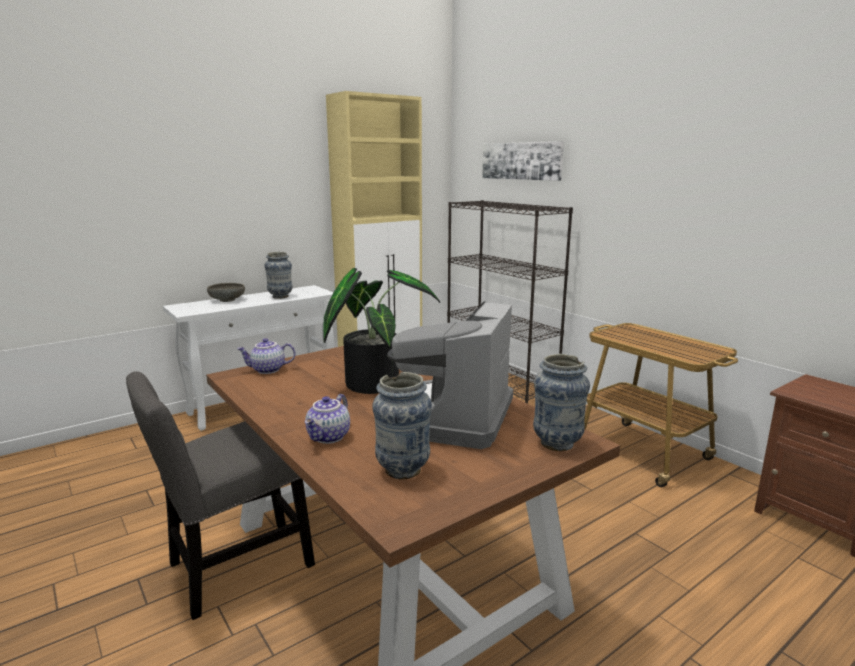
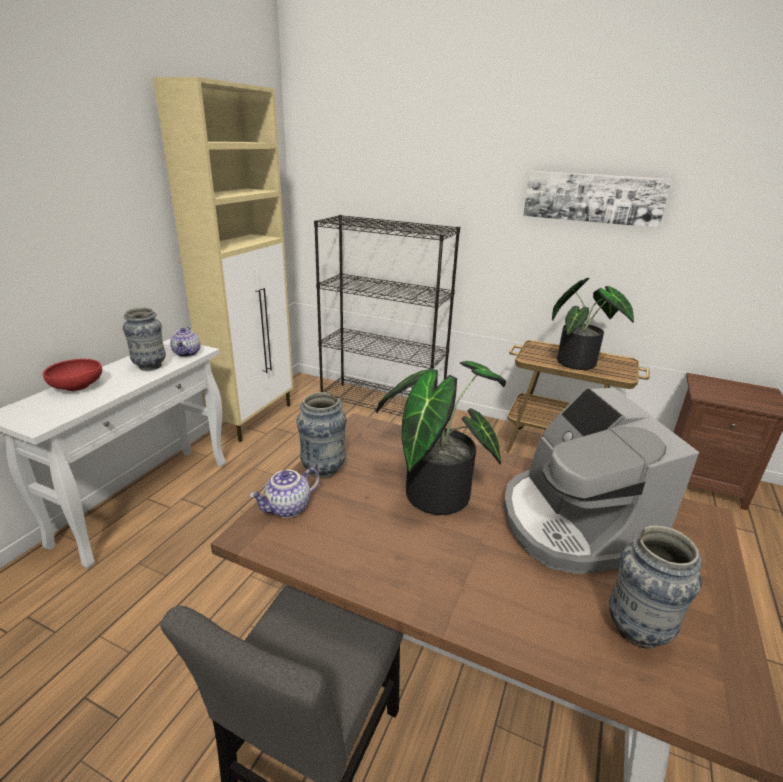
camera: 30 degrees left, 10 degrees up
grey bowl [207,283,245,302] -> red bowl [43,359,102,391]
teapot [305,394,350,444] -> teapot moved to [170,327,200,357]
picture [482,141,564,181] -> picture moved to [523,171,672,228]
vase [533,354,590,451] -> vase moved to [297,392,347,478]
none -> potted plant [552,278,634,370]

